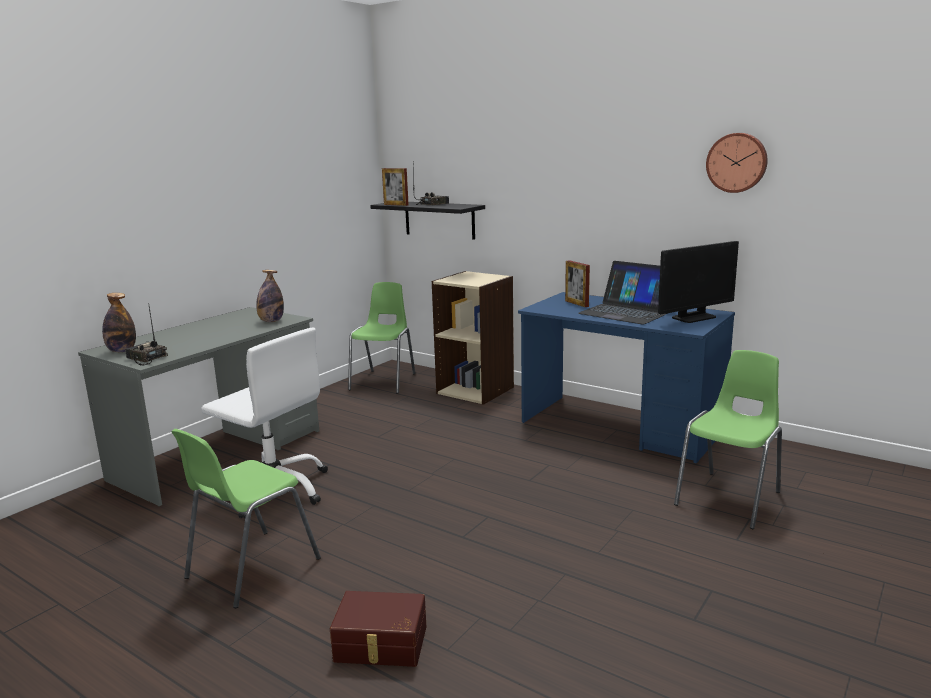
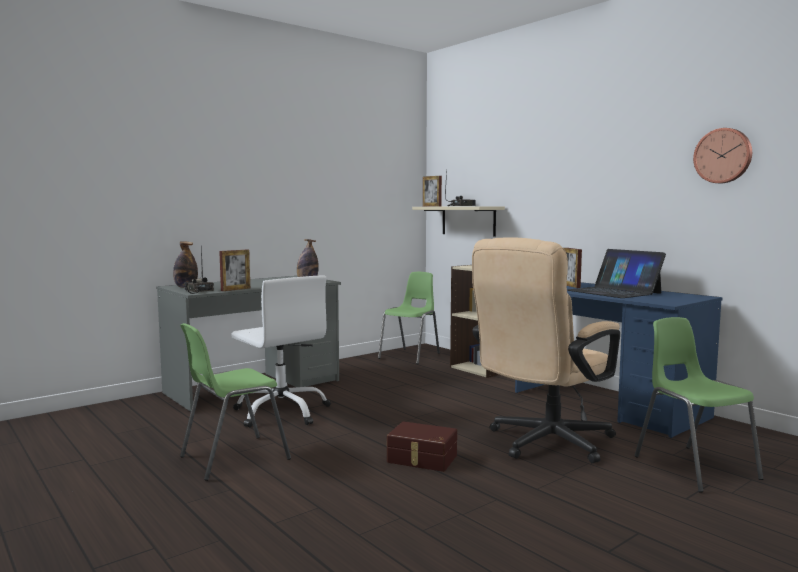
camera: 15 degrees right, 10 degrees down
brown storage box [330,591,426,667] -> brown storage box moved to [387,421,457,472]
black shelf [370,202,485,240] -> beige shelf [412,206,505,237]
monitor [658,241,739,323] -> none
green chair [674,350,782,529] -> green chair turned 75 degrees counterclockwise [635,317,763,493]
none -> picture frame [219,250,250,291]
none -> beige office chair [472,237,620,463]

